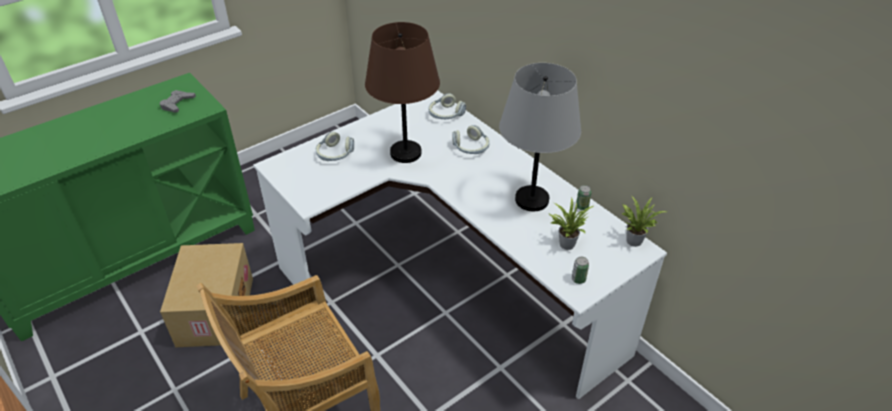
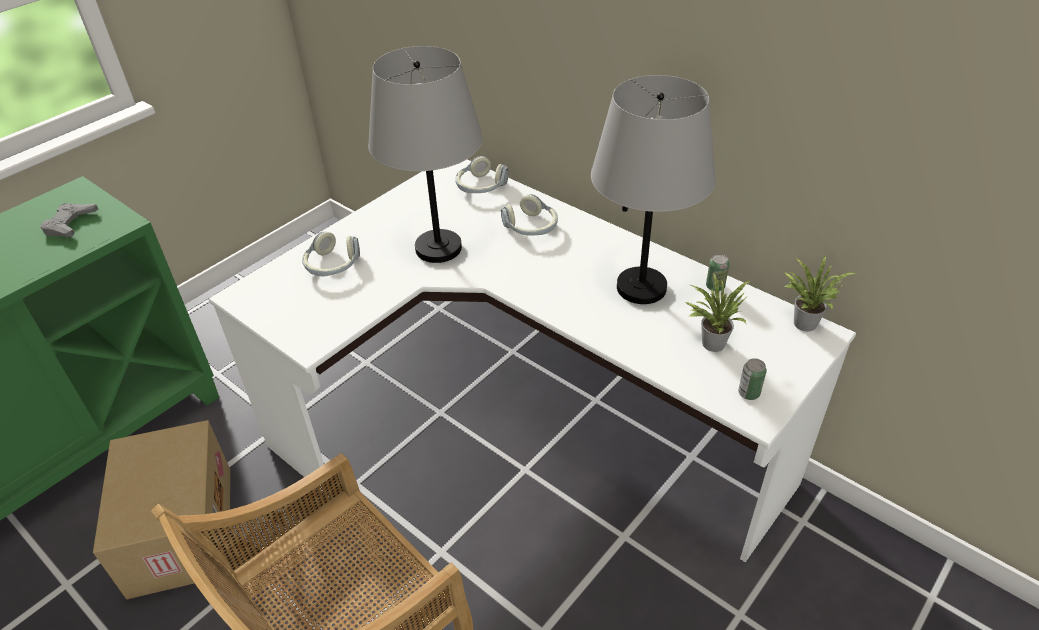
camera: 10 degrees left, 0 degrees up
brown table lamp [365,22,440,163] -> grey table lamp [368,46,483,263]

